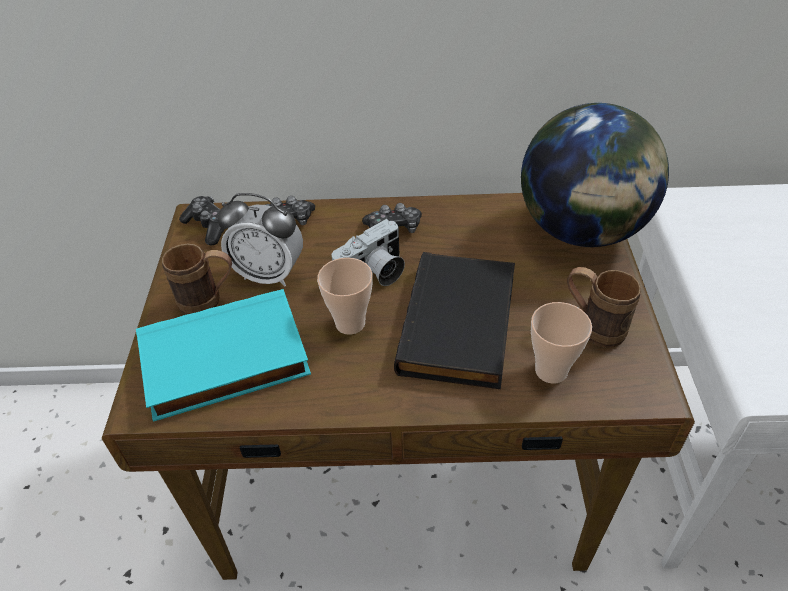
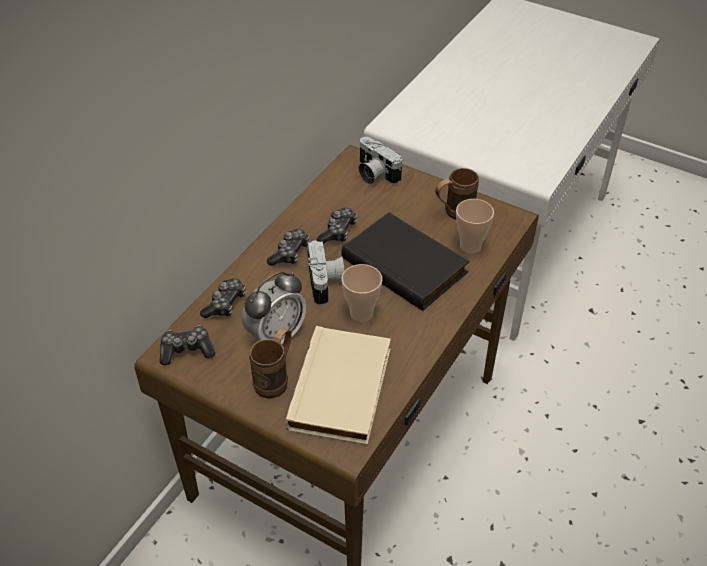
camera: 60 degrees left, 0 degrees up
turquoise book [136,289,311,422] -> beige book [285,326,391,445]
globe [521,103,669,247] -> camera [358,137,402,185]
none -> game controller [317,208,357,244]

